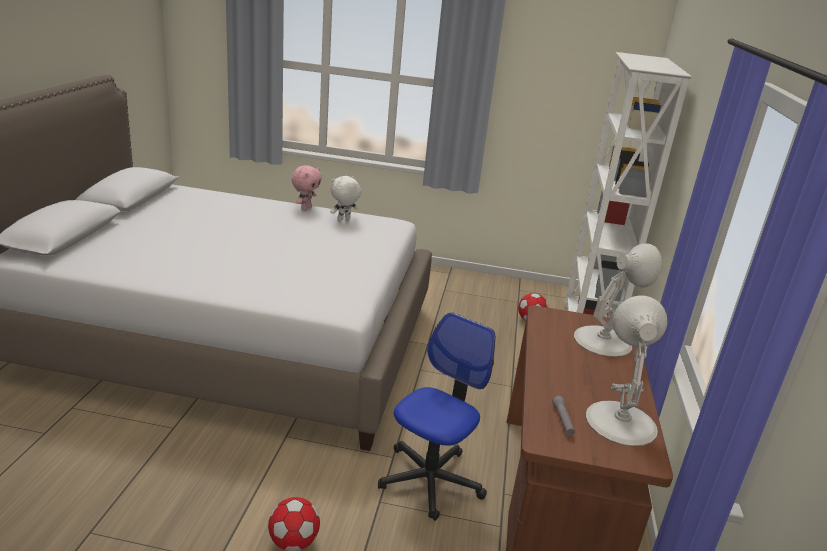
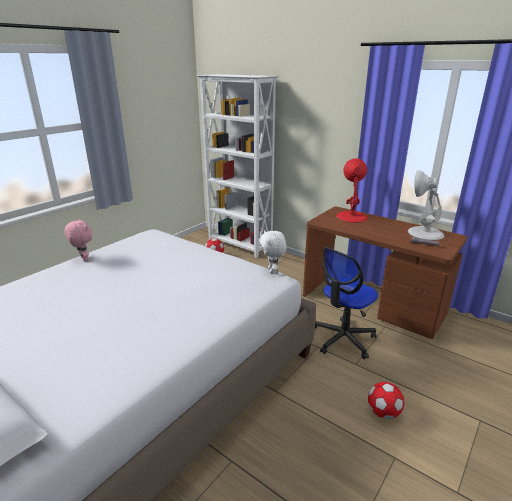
camera: 60 degrees left, 0 degrees up
white plush toy [330,176,361,221] -> white plush toy moved to [260,230,287,274]
office chair [378,312,495,521] -> office chair turned 105 degrees counterclockwise [315,247,378,359]
white table lamp [574,244,662,357] -> red table lamp [336,158,368,223]

